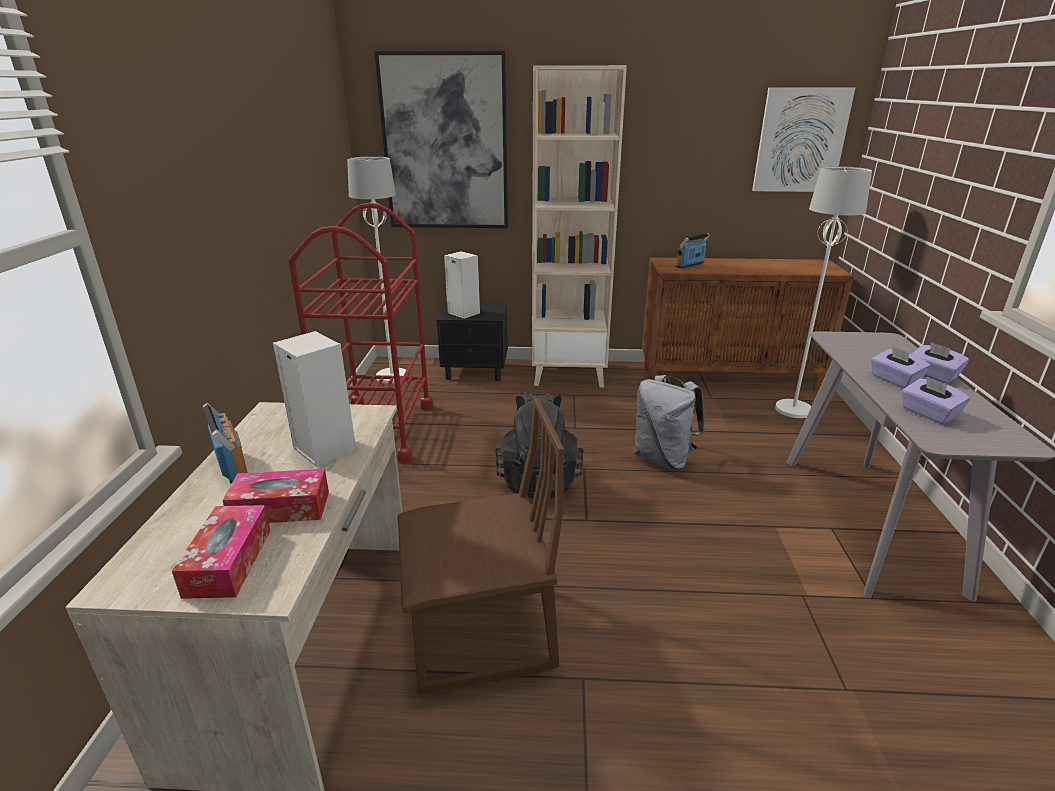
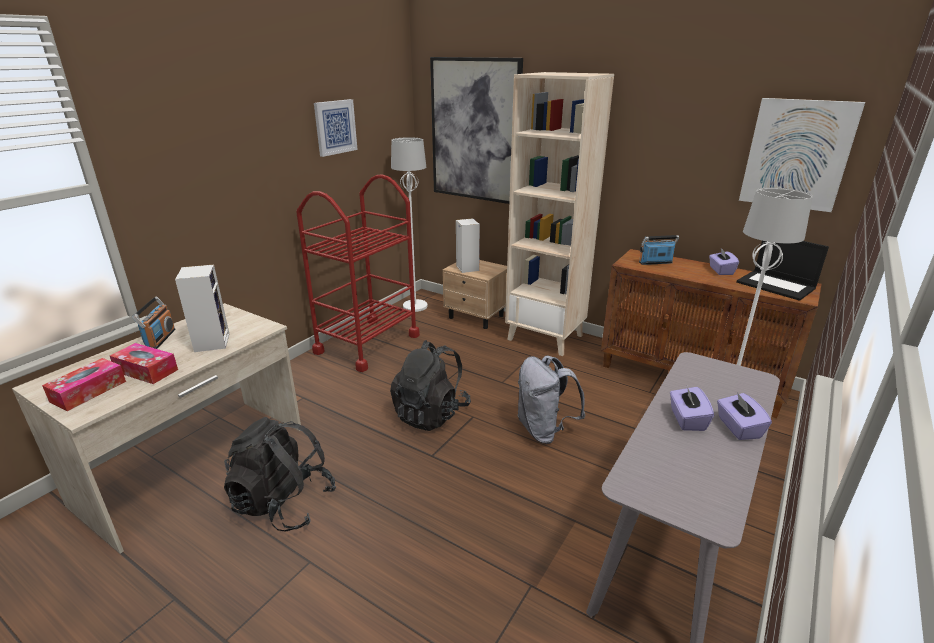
camera: 30 degrees right, 0 degrees up
brown chair [398,398,564,695] -> black backpack [224,417,336,532]
black nightstand [437,302,508,381] -> beige nightstand [443,260,507,329]
purple tissue box [902,376,970,424] -> purple tissue box moved to [709,248,739,275]
none -> picture [314,99,358,157]
none -> laptop [736,241,829,301]

